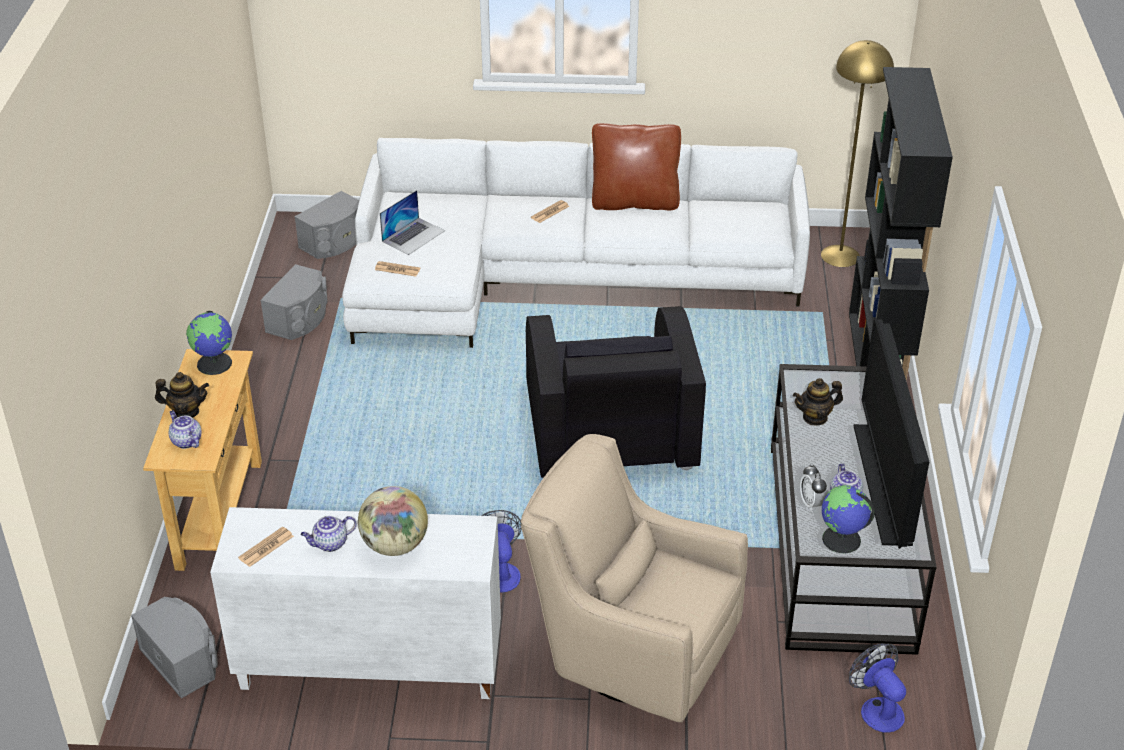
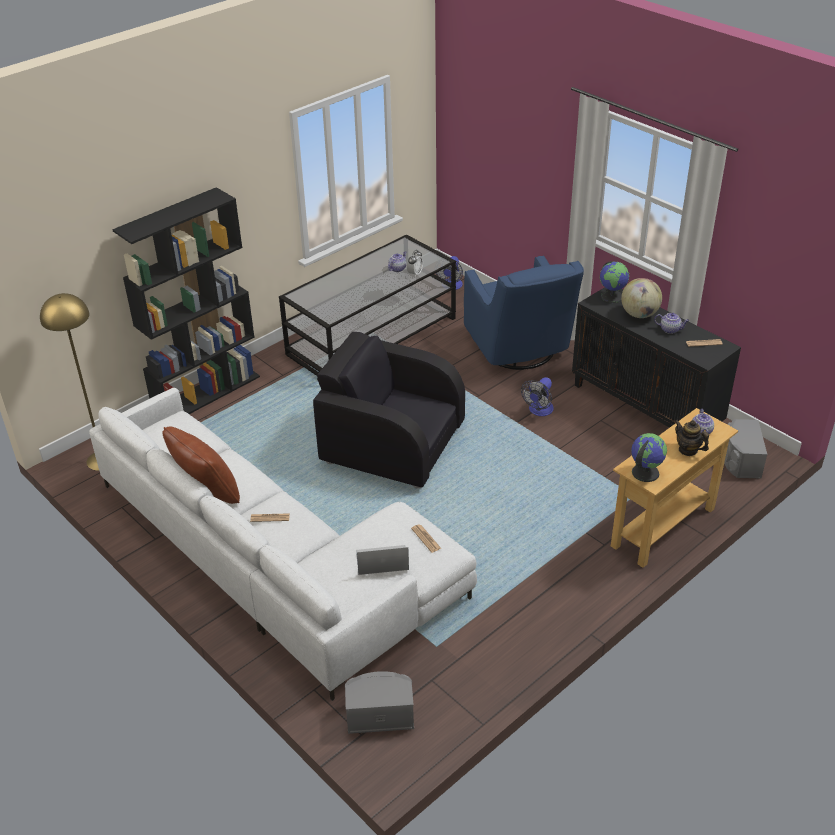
camera: 135 degrees left, 0 degrees up
white cabinet [210,507,501,699] -> black cabinet [572,287,741,428]
grey speaker [260,264,328,340] -> none
beige armchair [521,434,748,723] -> blue armchair [464,255,584,370]
black armchair [526,306,706,478] -> black armchair turned 105 degrees counterclockwise [313,332,465,488]
teapot [793,378,843,426] -> none
globe [822,485,875,553] -> globe moved to [600,261,629,303]
television [854,318,929,549] -> none

